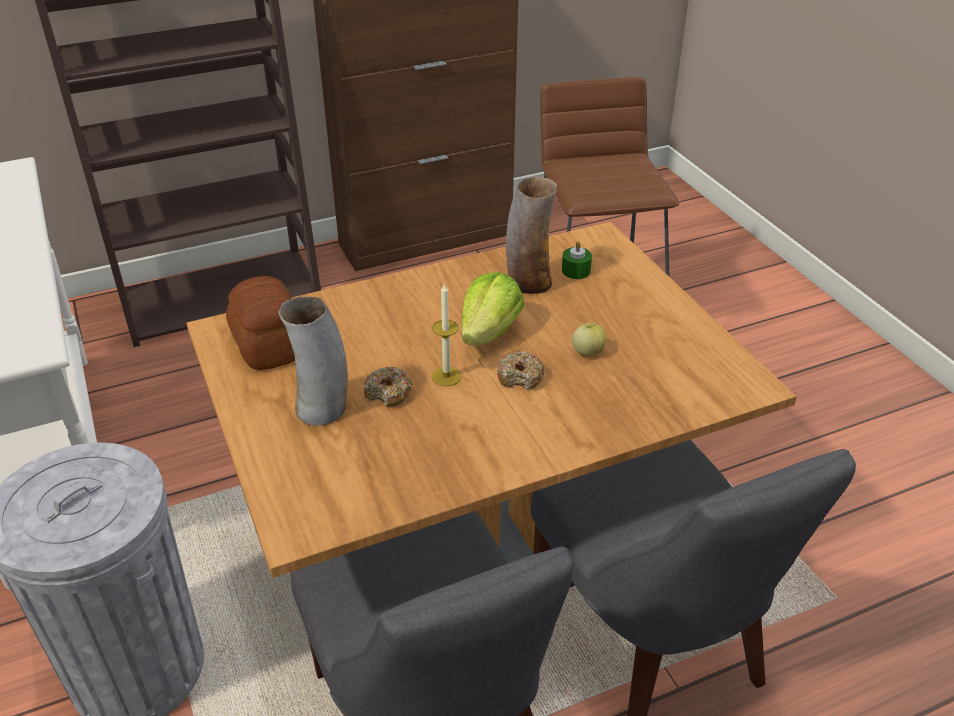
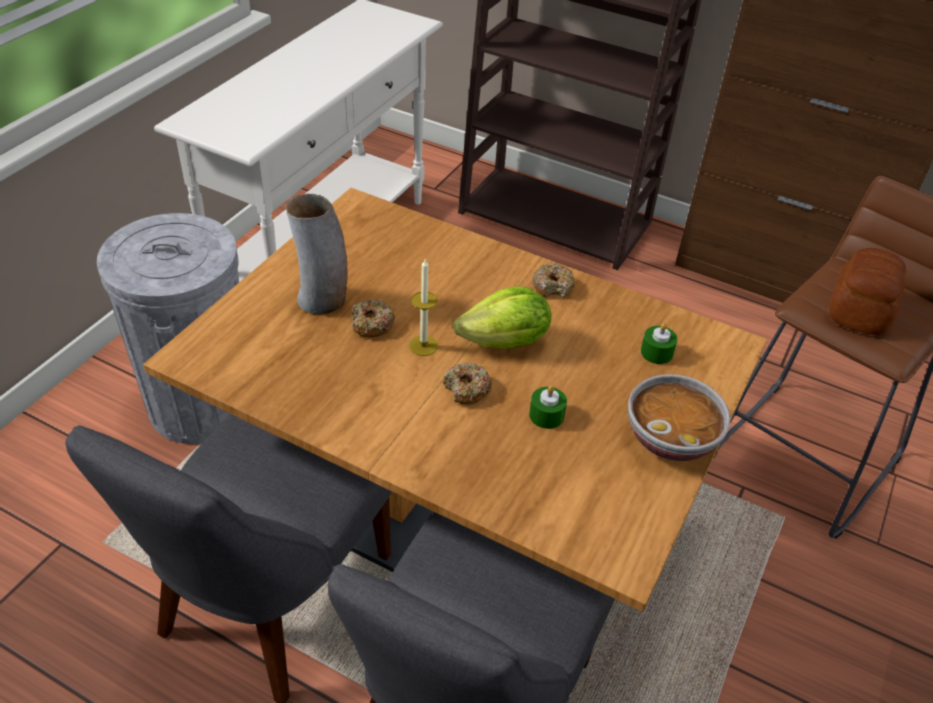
camera: 50 degrees right, 5 degrees up
bread [226,276,295,370] -> bread moved to [829,248,906,335]
vase [506,177,557,294] -> none
apple [572,323,606,355] -> green candle [529,386,567,429]
none -> donut [532,263,575,298]
none -> bowl [628,374,731,461]

